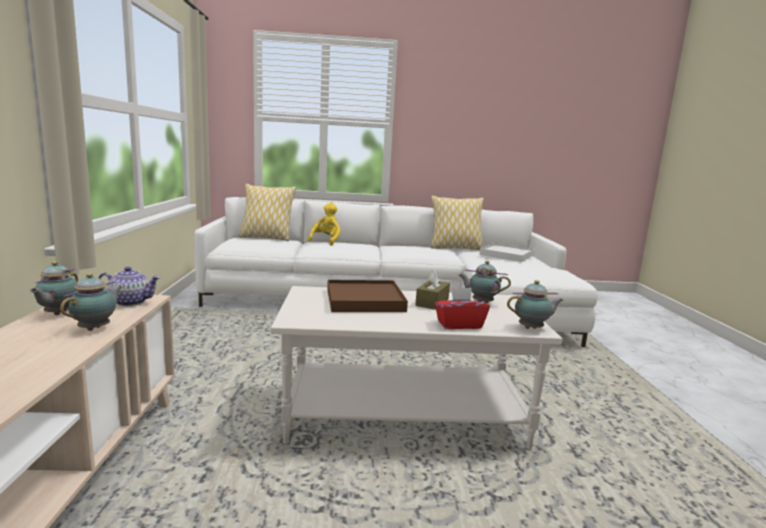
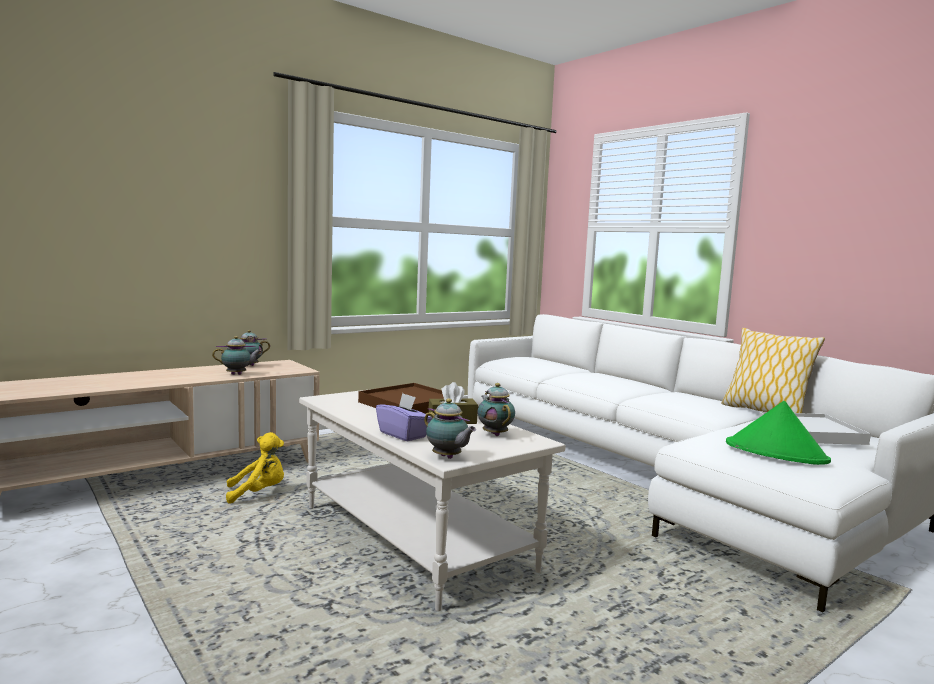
camera: 55 degrees right, 5 degrees down
teapot [98,267,161,306] -> none
pillow [238,184,296,241] -> none
yellow plush toy [308,203,341,246] -> yellow plush toy moved to [226,432,284,504]
red tissue box [435,287,490,329] -> purple tissue box [376,393,432,442]
none -> green hat [726,401,831,465]

